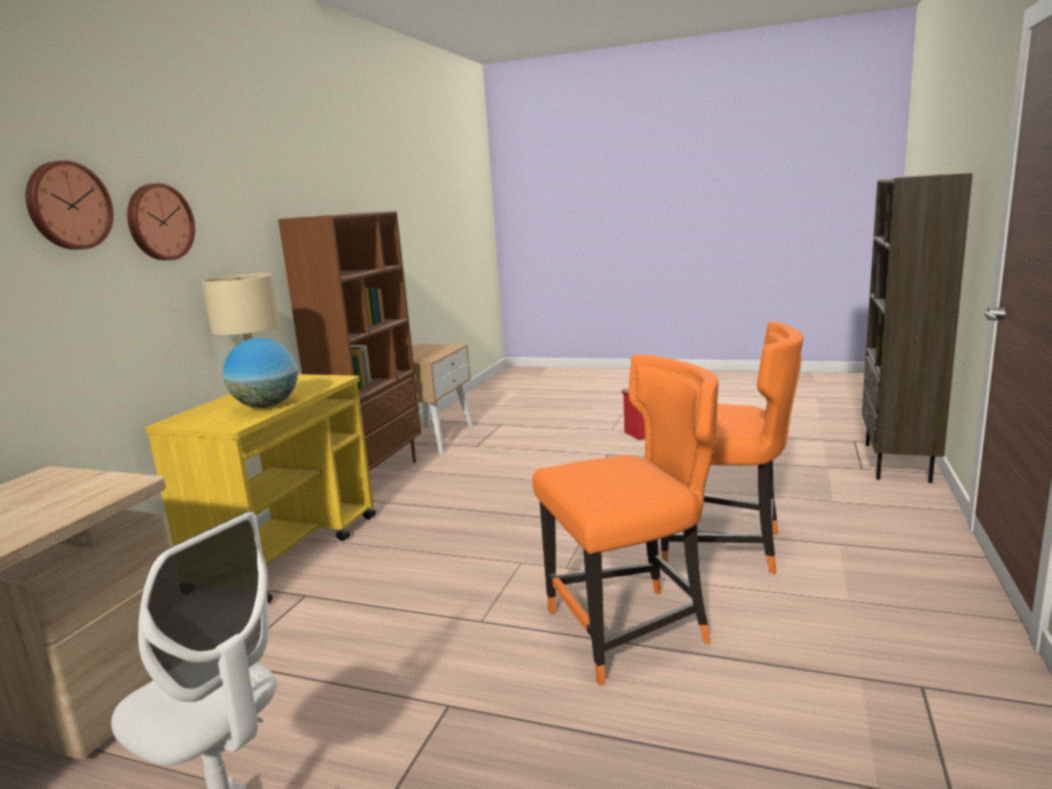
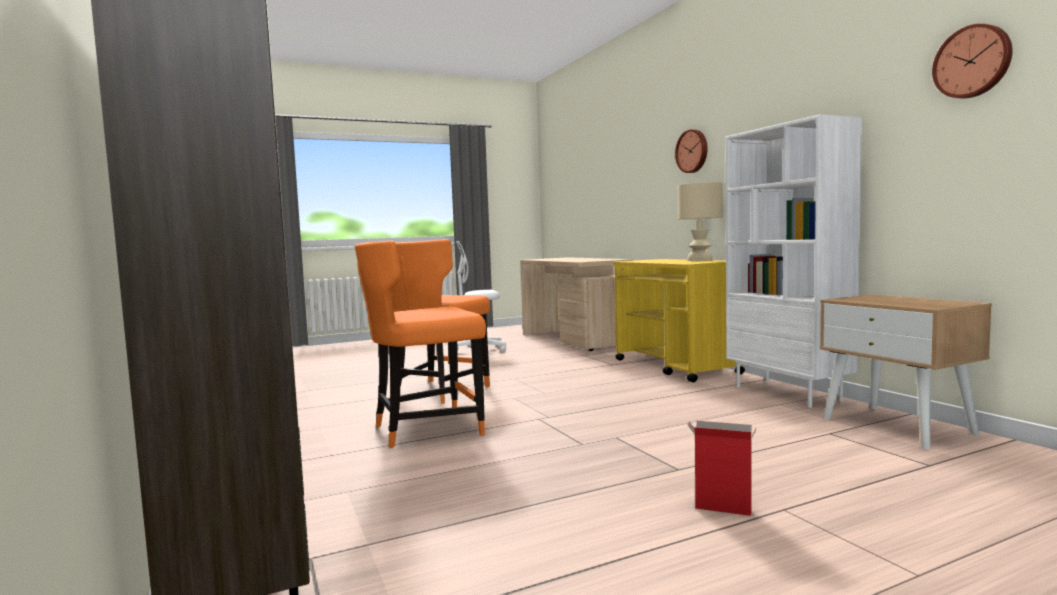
camera: 135 degrees right, 10 degrees down
wall clock [26,160,114,250] -> wall clock moved to [932,23,1013,98]
globe [223,338,298,408] -> none
brown bookcase [278,210,421,482] -> white bookcase [726,114,862,408]

